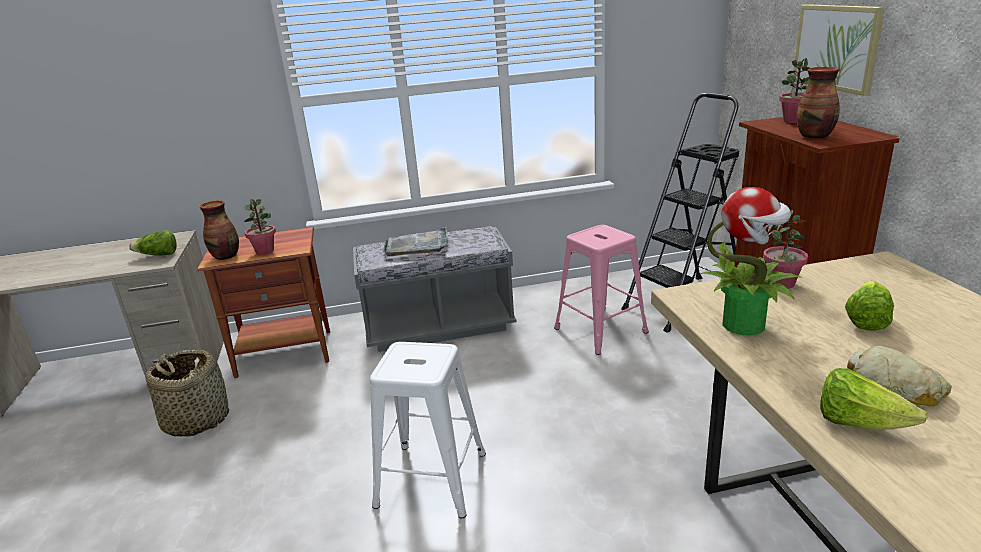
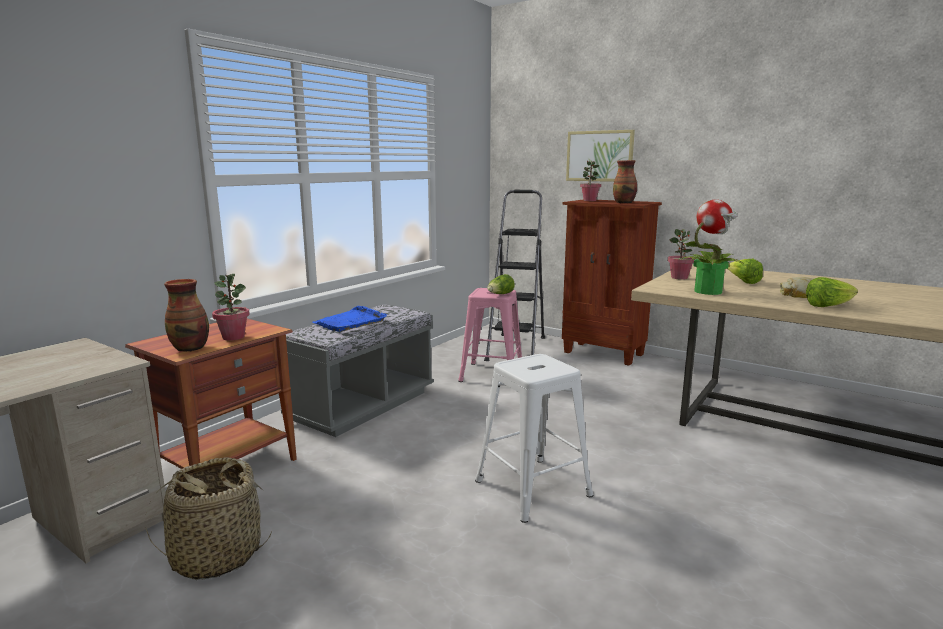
camera: 45 degrees left, 10 degrees down
lettuce [129,230,176,256] -> lettuce moved to [487,274,515,294]
grey tray [383,227,448,256] -> blue tray [313,306,387,332]

